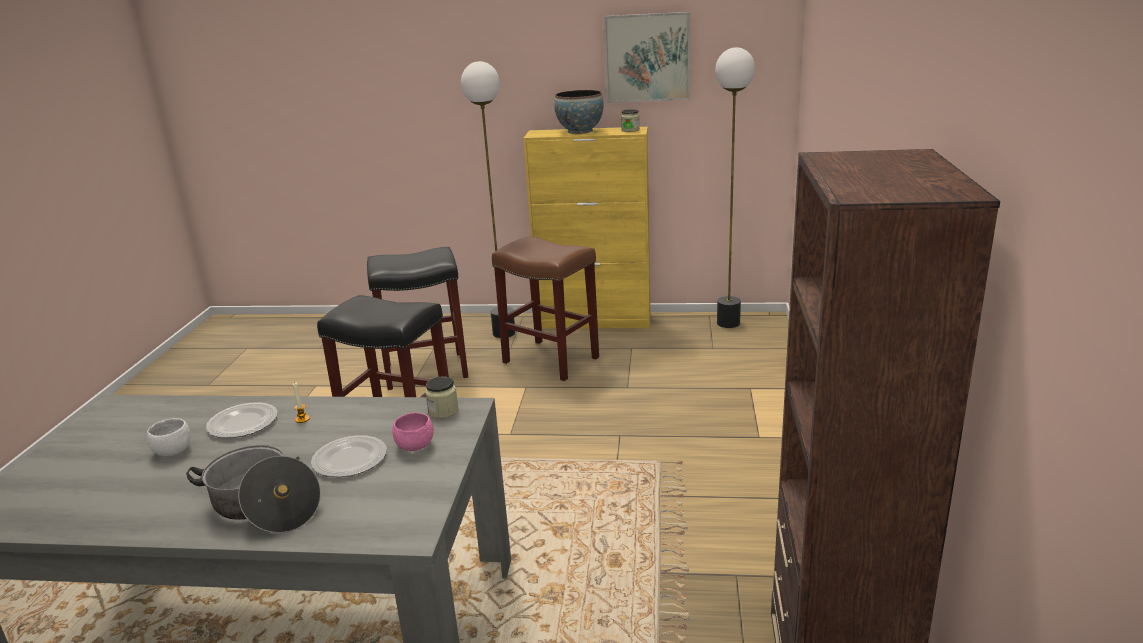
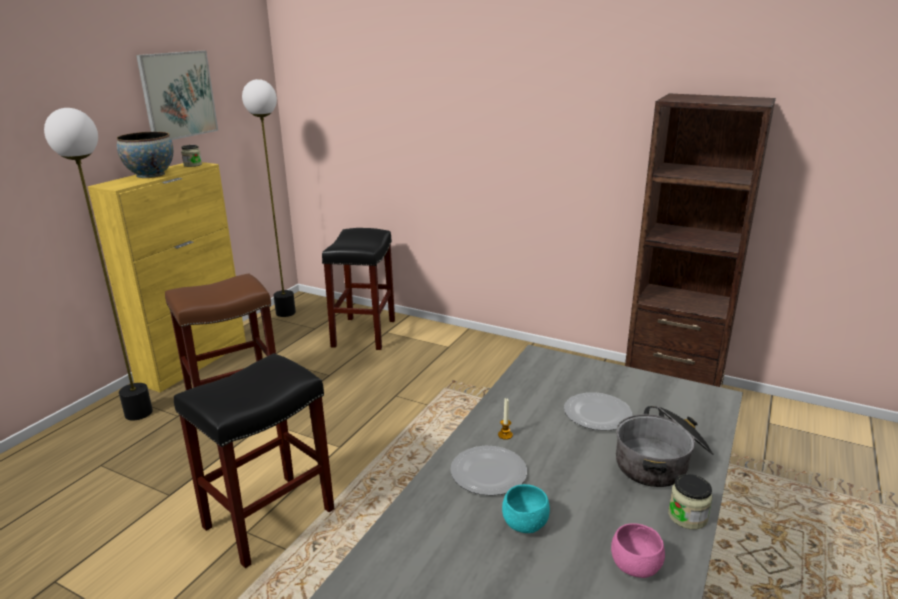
camera: 70 degrees left, 0 degrees up
white bowl [147,418,190,456] -> turquoise bowl [502,484,550,533]
black stool [367,247,468,390] -> black stool moved to [322,228,395,350]
pink bowl [392,413,434,451] -> pink bowl moved to [611,523,665,578]
jar [425,376,458,418] -> jar moved to [668,474,712,530]

